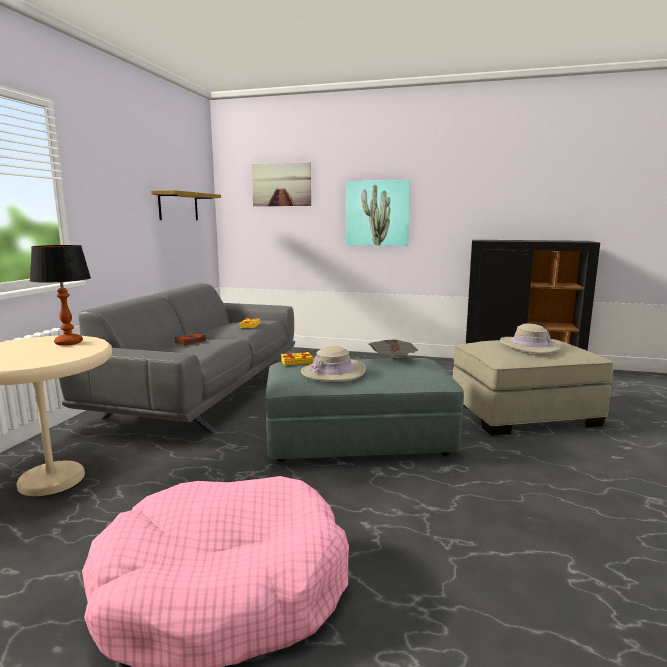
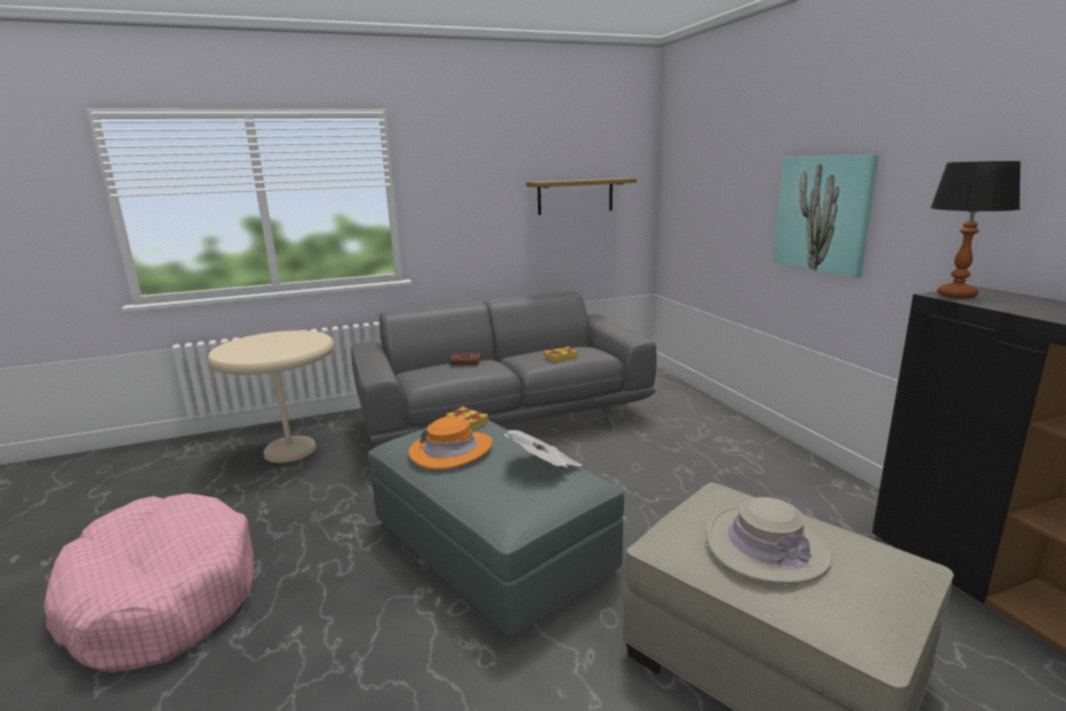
camera: 55 degrees right, 5 degrees up
table lamp [30,245,91,346] -> table lamp moved to [930,161,1021,298]
picture [252,162,311,206] -> none
beige hat [301,346,366,382] -> orange hat [409,416,492,470]

